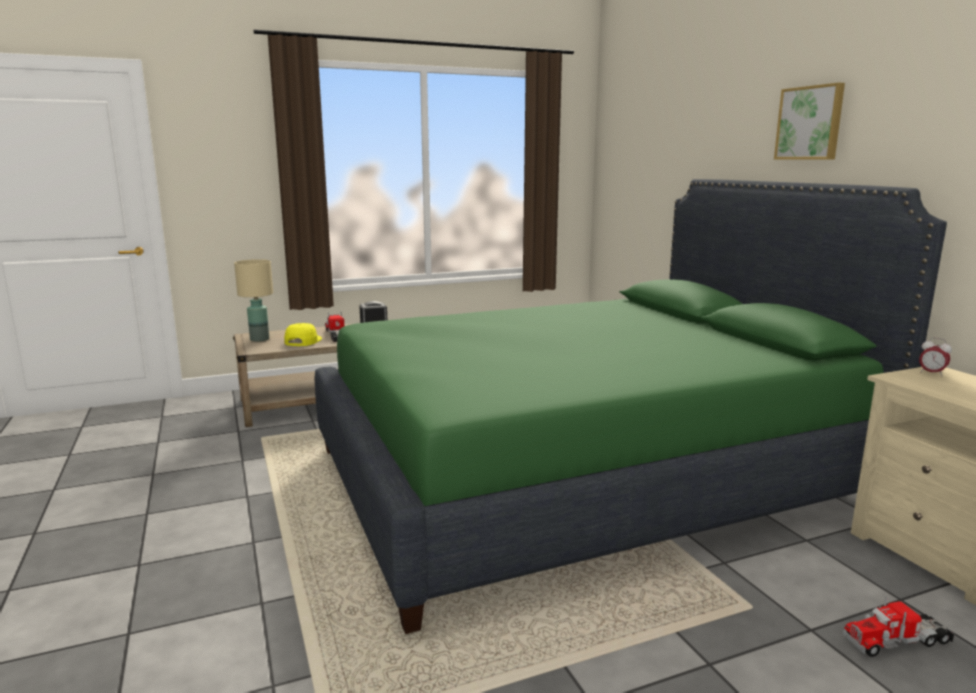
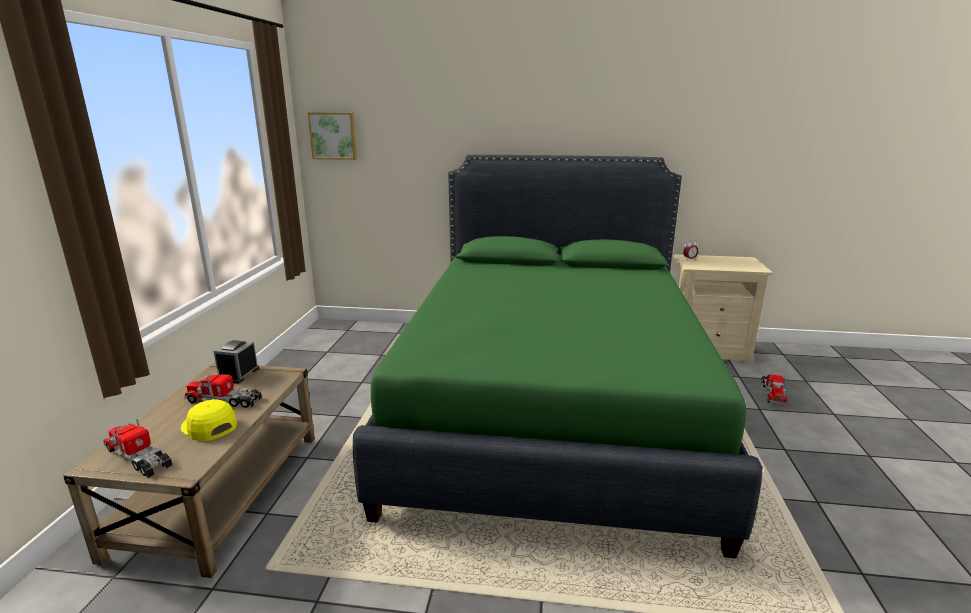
camera: 60 degrees left, 5 degrees up
beige table lamp [234,259,273,342] -> toy truck [103,419,172,478]
picture [774,83,845,160] -> picture moved to [308,112,357,160]

